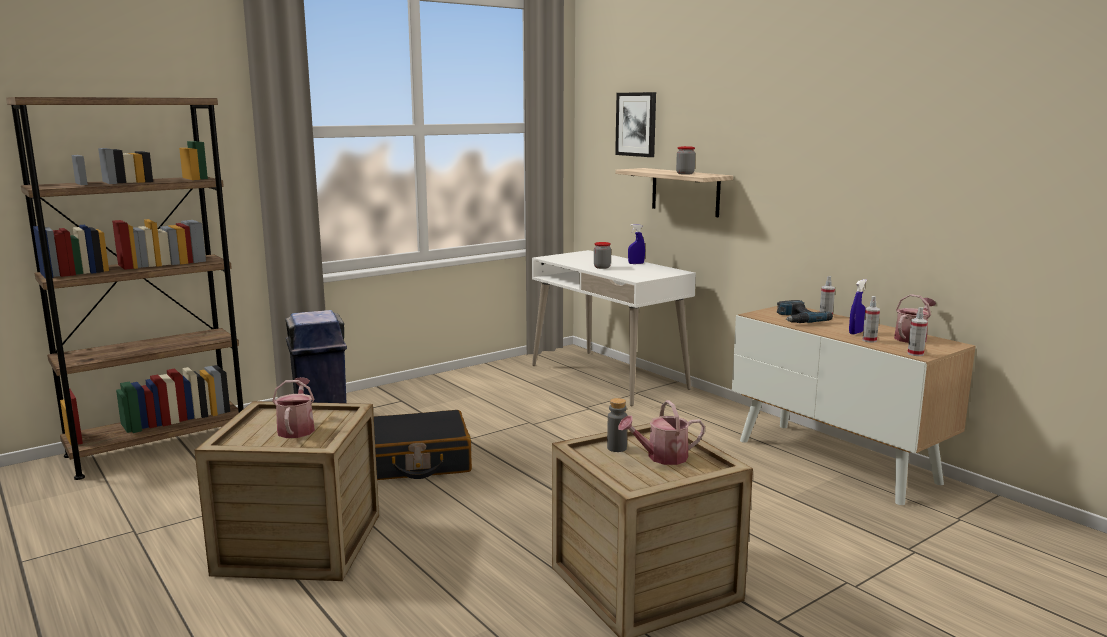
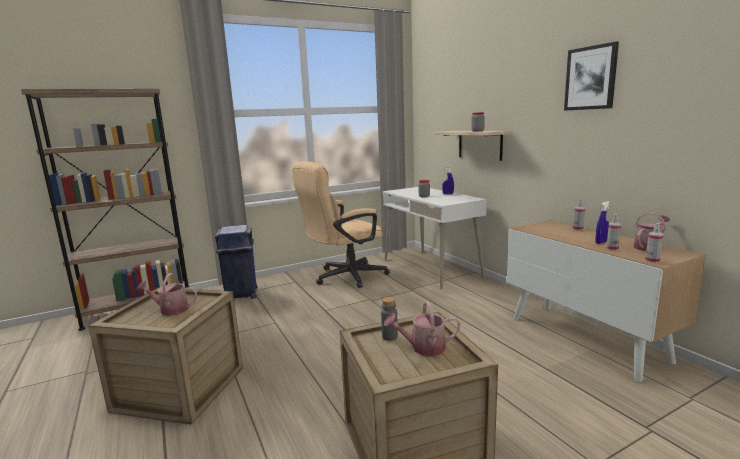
camera: 10 degrees right, 0 degrees up
watering can [272,377,315,438] -> watering can turned 90 degrees counterclockwise [136,273,197,316]
black suitcase [374,410,472,480] -> none
picture [615,92,656,157] -> picture moved to [564,42,619,111]
power drill [777,300,833,323] -> none
none -> beige office chair [293,161,390,288]

